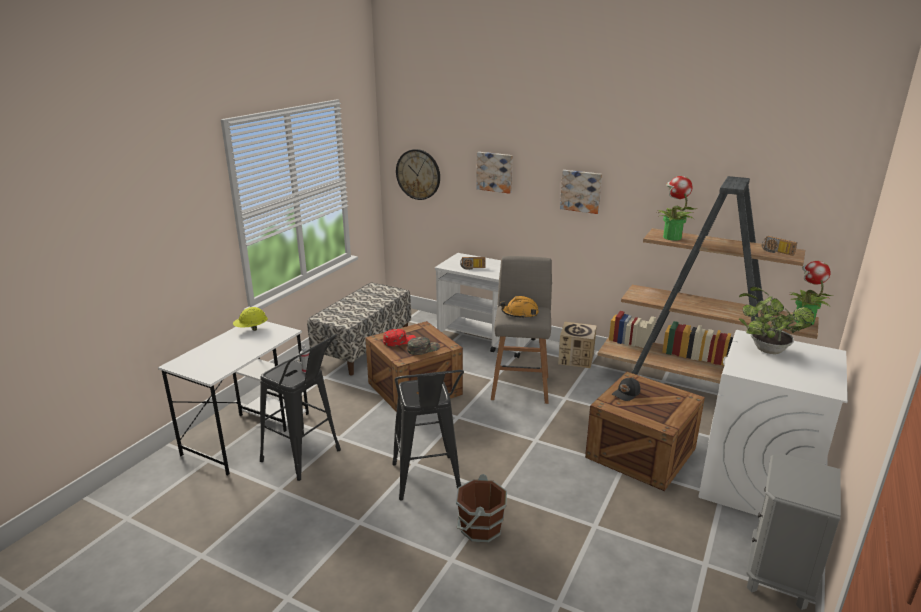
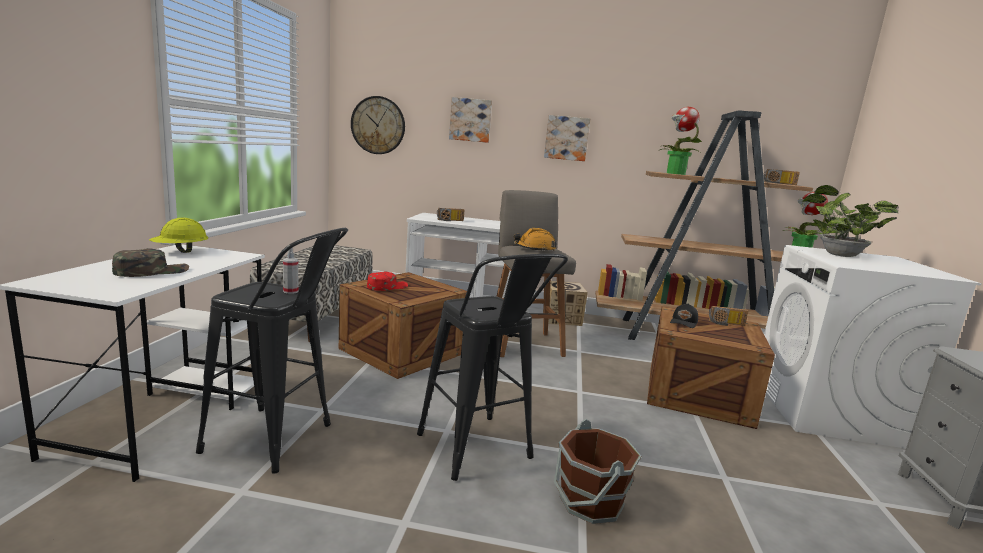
camera: 20 degrees left, 10 degrees down
green cap [407,337,440,355] -> green cap moved to [112,248,189,277]
none -> radio [709,306,748,326]

